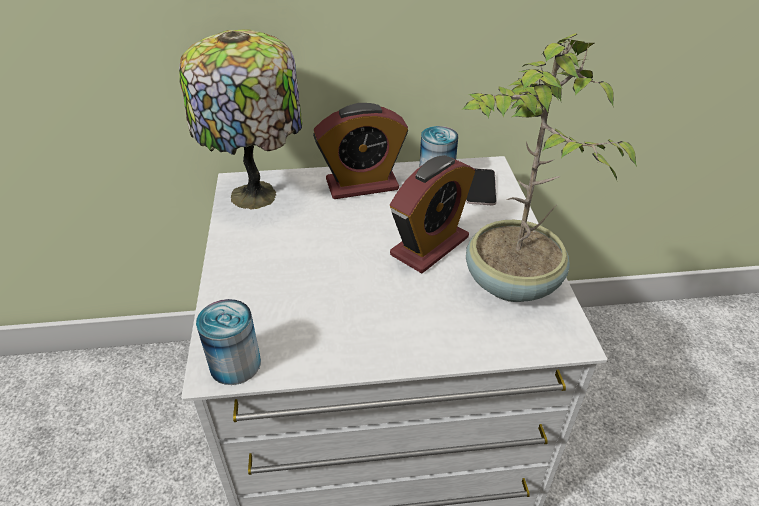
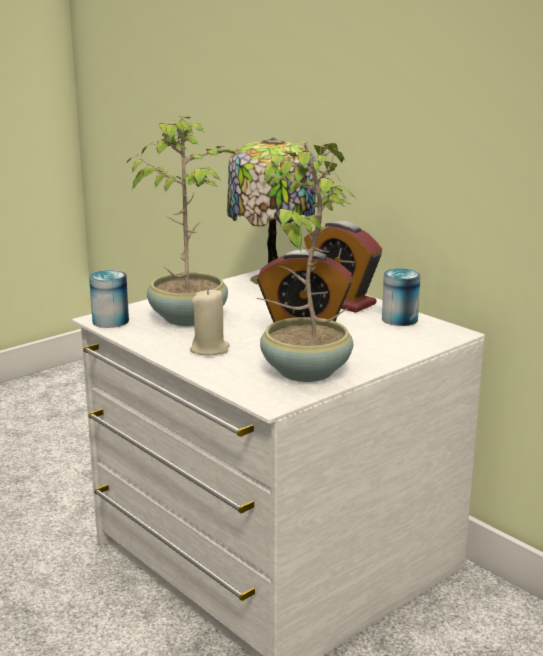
camera: 55 degrees right, 20 degrees down
phone [466,168,497,205] -> none
none -> potted plant [126,116,235,326]
none -> beige candle [190,288,230,356]

